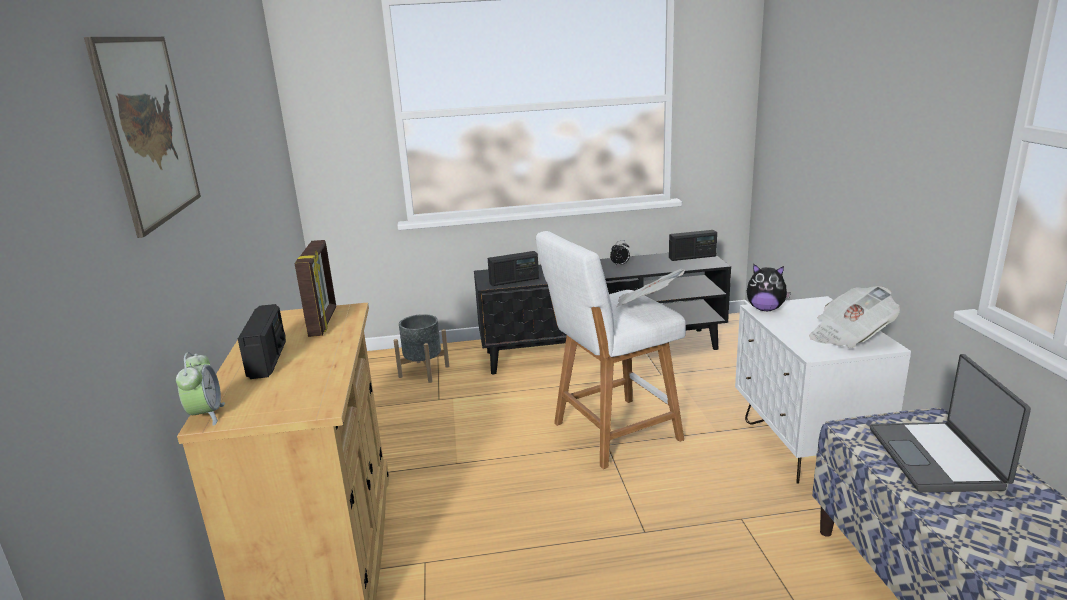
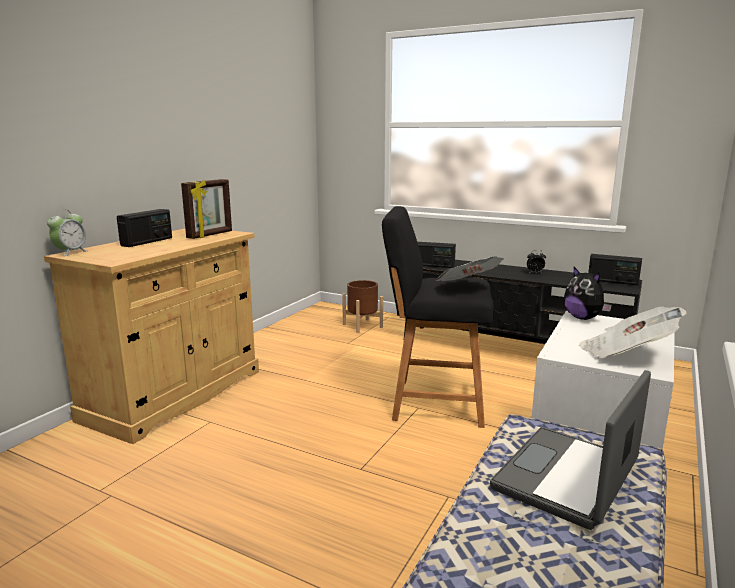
camera: 35 degrees right, 5 degrees down
picture [84,37,201,238] -> none
grey planter [394,314,449,383] -> brown planter [342,280,383,333]
white stool [536,231,686,469] -> black stool [382,206,494,428]

